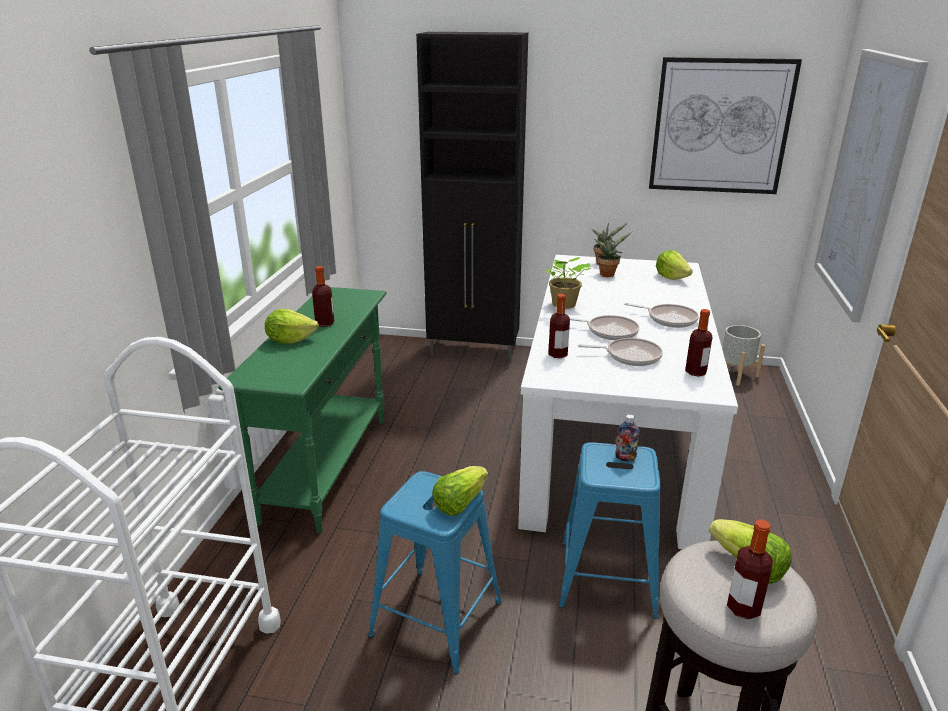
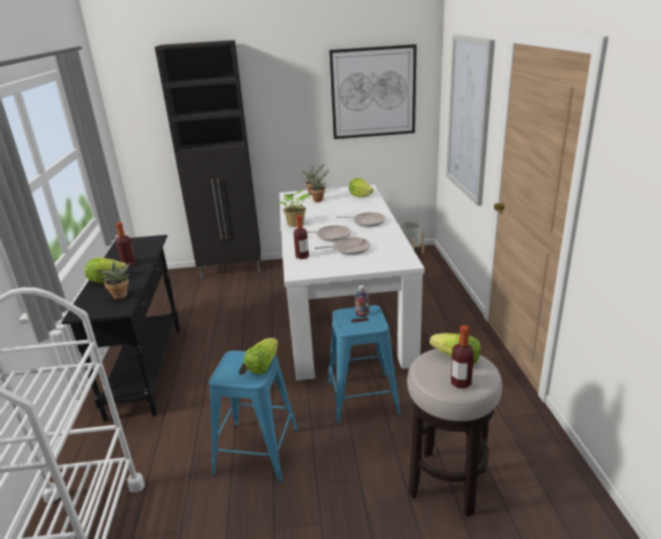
camera: 15 degrees left, 0 degrees up
green console table [218,287,387,534] -> black console table [61,235,180,422]
bottle [685,309,713,377] -> none
none -> potted plant [99,261,131,299]

